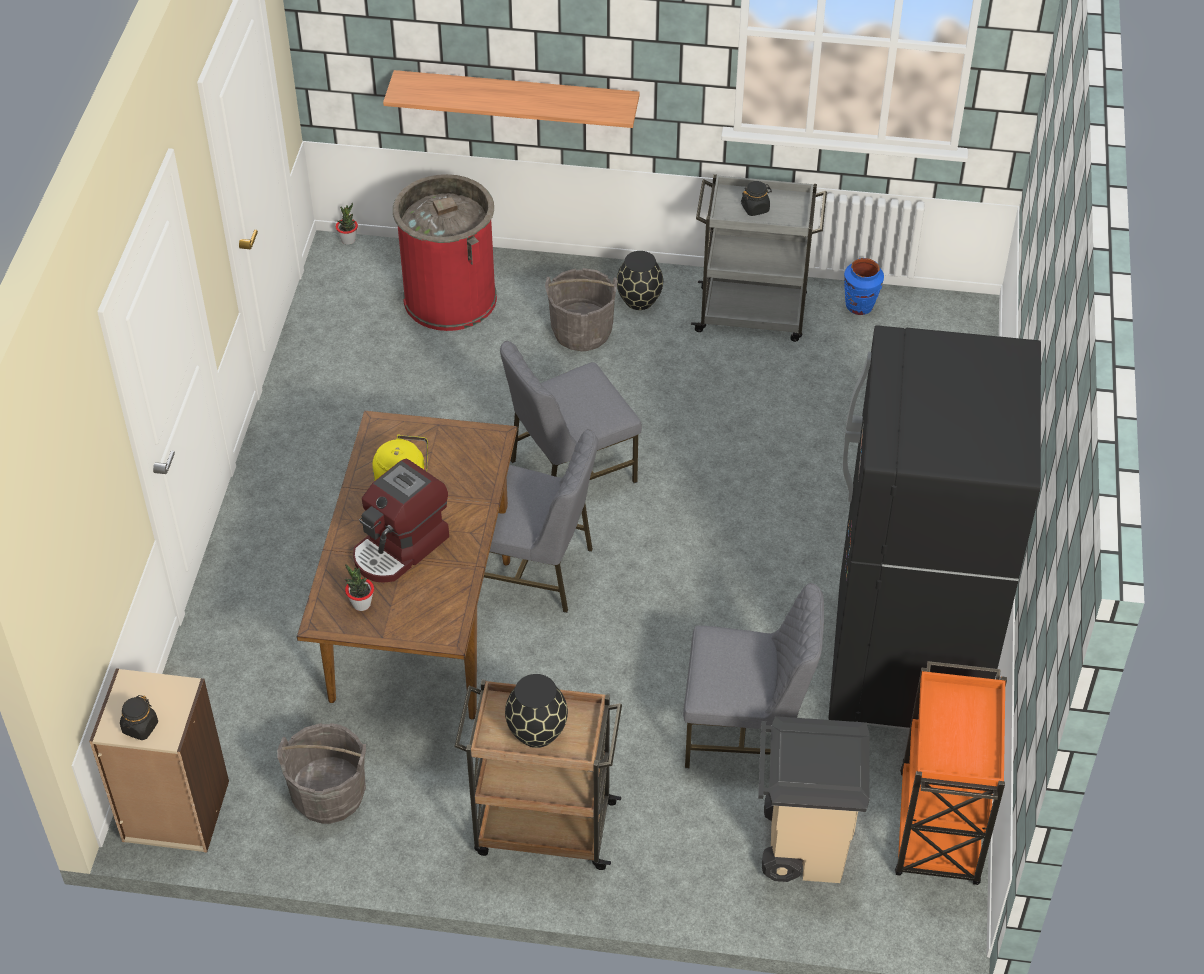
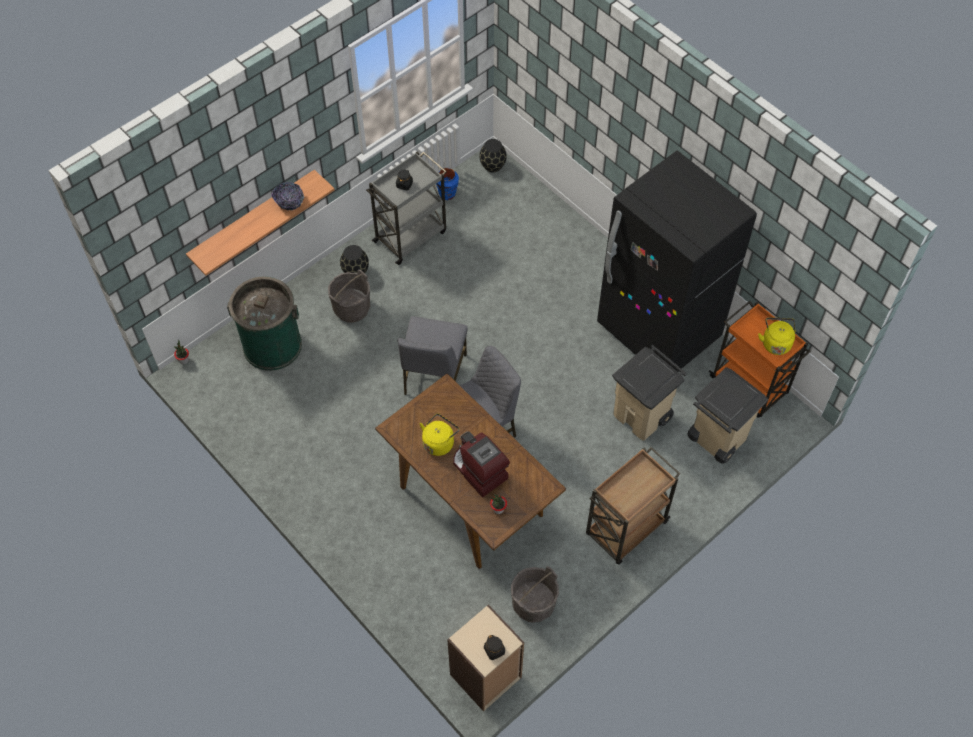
camera: 50 degrees left, 10 degrees up
coffee machine [353,459,449,583] -> coffee machine turned 150 degrees clockwise [453,431,510,497]
red trash can [393,174,497,331] -> green trash can [227,277,302,371]
black vase [505,674,568,748] -> black vase moved to [479,139,507,172]
grey chair [683,583,824,768] -> beige trash can [612,345,687,441]
none -> bowl [271,182,304,210]
none -> yellow kettle [758,317,795,355]

